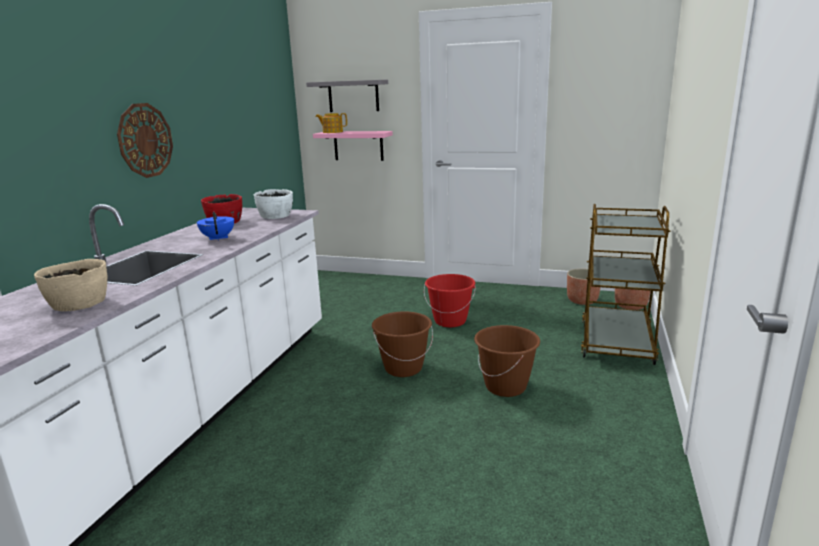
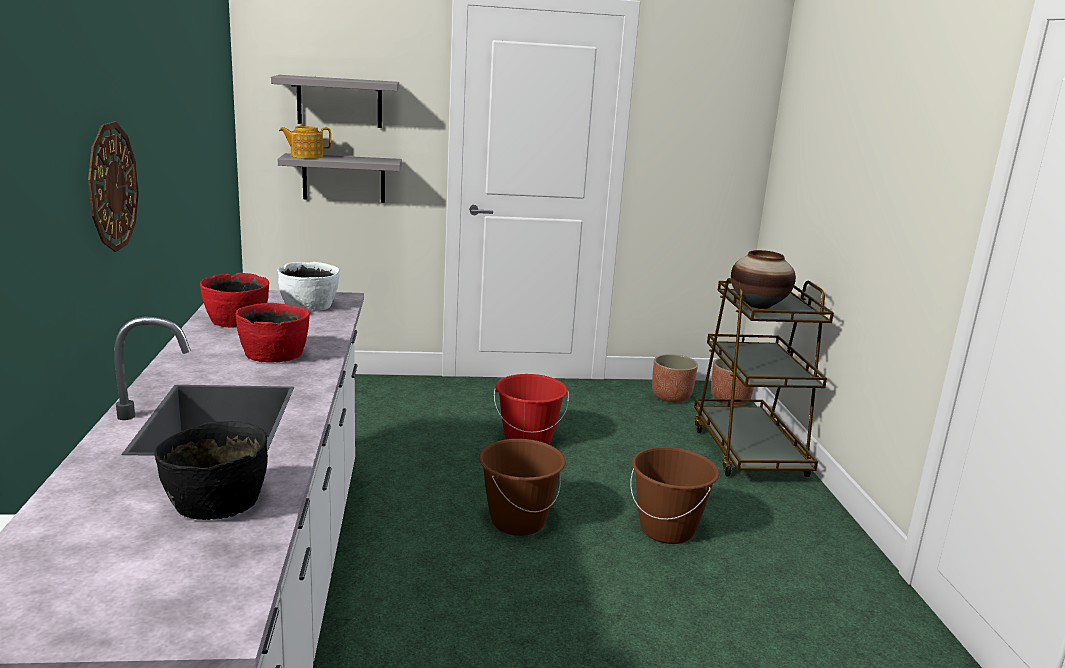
camera: 25 degrees left, 0 degrees up
beige bowl [34,259,107,311] -> black bowl [154,421,268,520]
blue teapot [197,212,234,241] -> red bowl [236,303,310,362]
pink shelf [313,131,393,161] -> grey shelf [278,153,402,203]
none -> vase [731,250,796,309]

